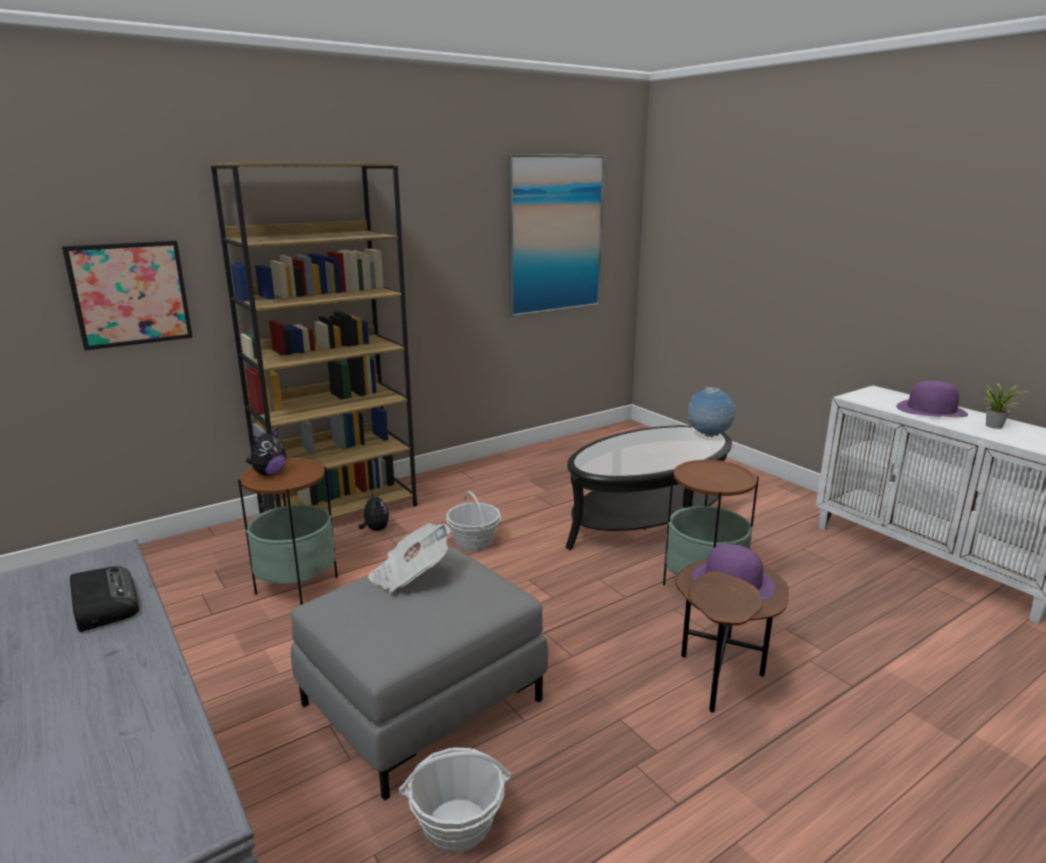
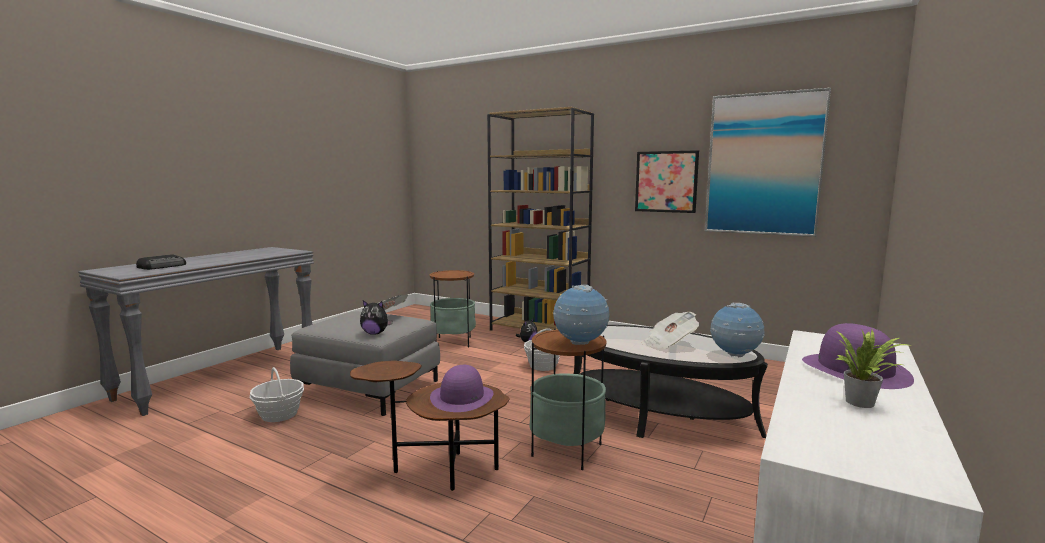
camera: 65 degrees right, 10 degrees down
picture [62,241,193,350] -> picture moved to [635,150,699,213]
radio [70,566,139,632] -> radio moved to [136,254,186,270]
plush toy [246,428,286,476] -> plush toy moved to [360,300,393,335]
none -> globe [553,285,609,345]
none -> newspaper [641,312,699,349]

